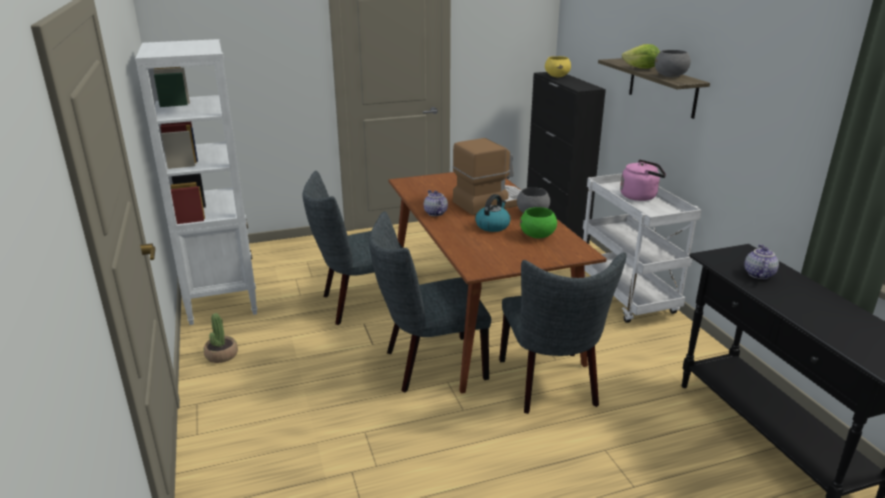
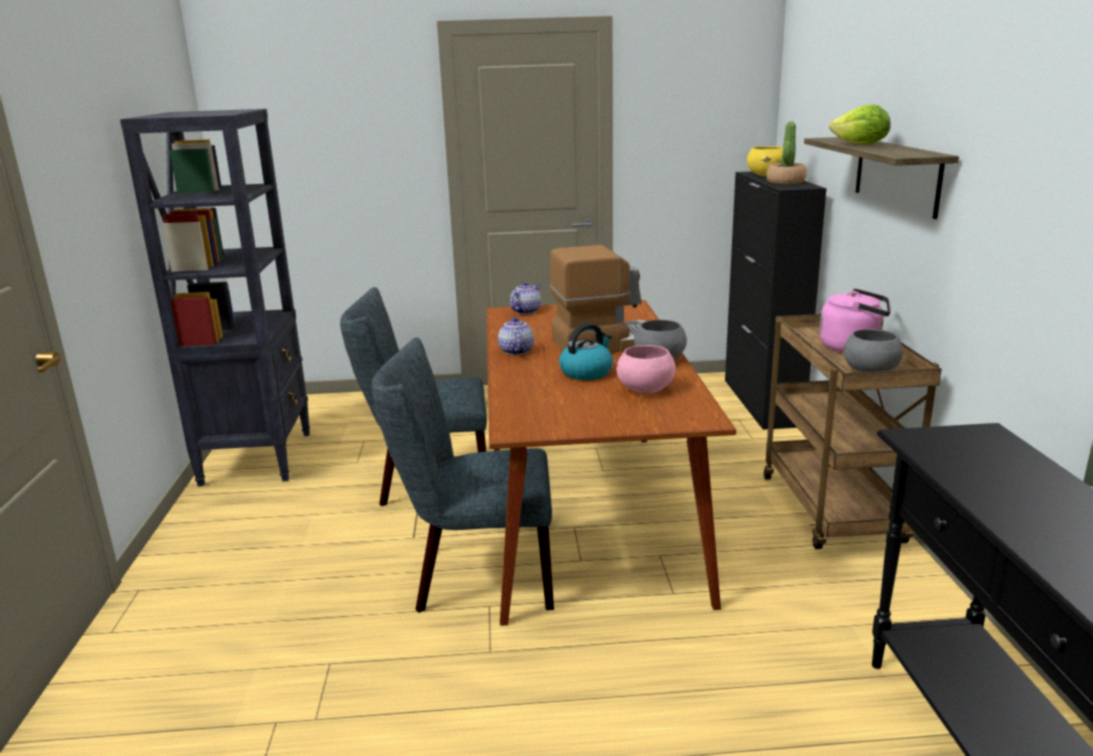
camera: 15 degrees right, 5 degrees down
white bookcase [135,39,257,325] -> black bookcase [120,109,310,486]
potted plant [204,313,238,363] -> potted plant moved to [766,122,807,184]
grey chair [499,252,627,414] -> none
green bowl [520,207,557,238] -> pink bowl [617,345,676,393]
white cart [583,174,701,323] -> brown cart [764,314,941,549]
grey bowl [655,50,691,77] -> grey bowl moved to [843,329,903,372]
teapot [744,244,779,279] -> teapot moved to [510,282,541,314]

